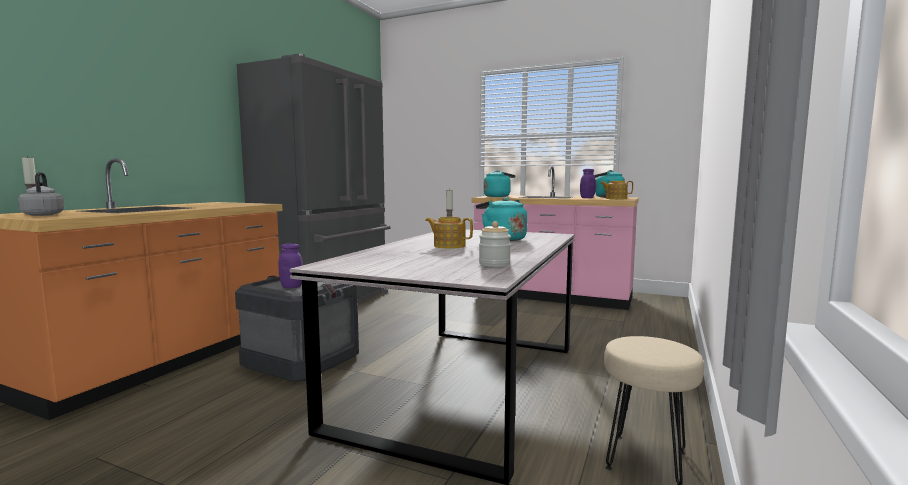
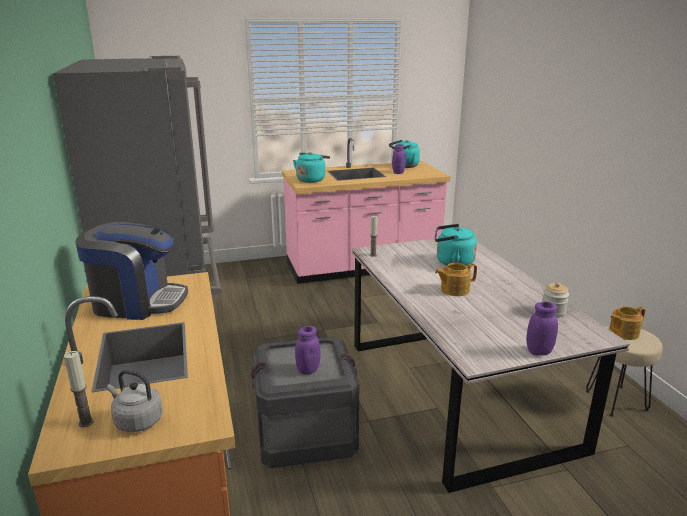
camera: 40 degrees left, 15 degrees up
teapot [601,181,633,199] -> teapot moved to [609,307,645,340]
none -> coffee machine [75,221,188,320]
none -> purple jar [526,302,558,356]

